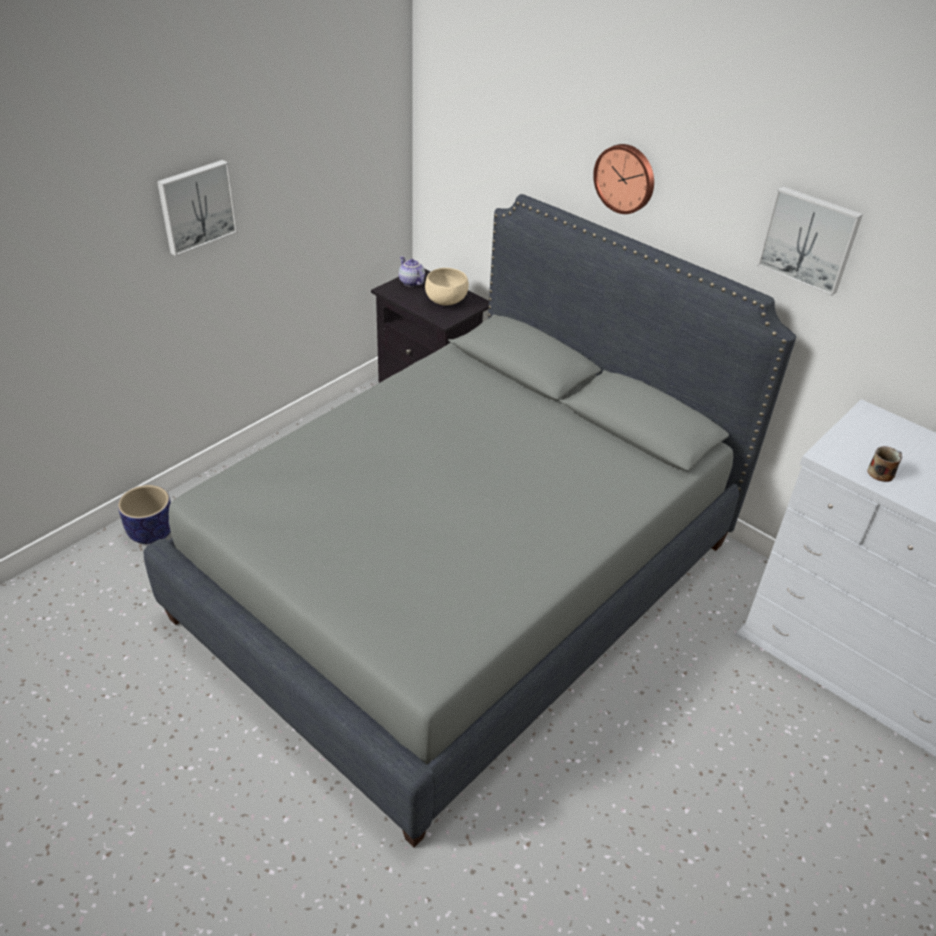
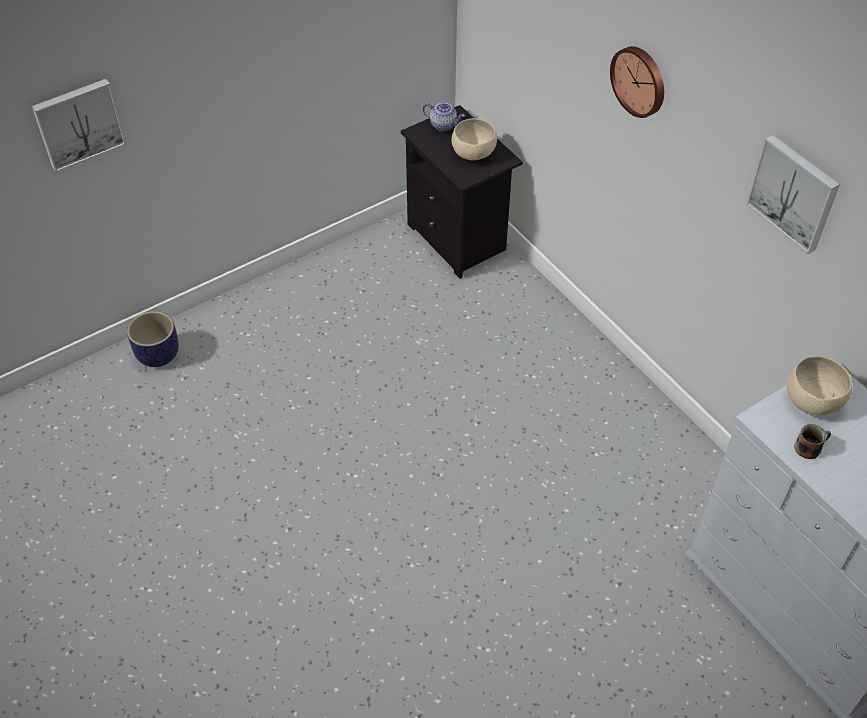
camera: 15 degrees right, 10 degrees up
grey bed [143,194,796,847] -> none
picture [157,160,238,256] -> picture moved to [32,79,126,172]
teapot [399,256,425,287] -> teapot turned 135 degrees clockwise [423,103,465,131]
none -> beige bowl [787,356,852,415]

